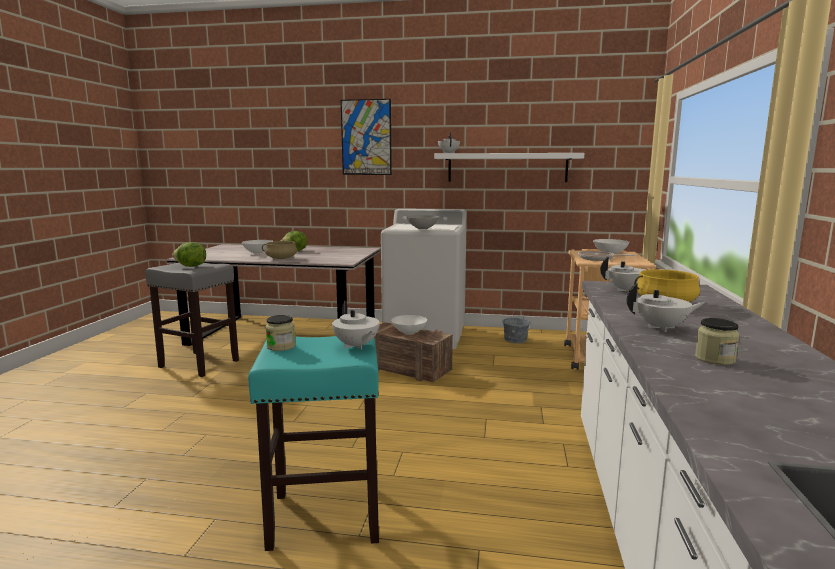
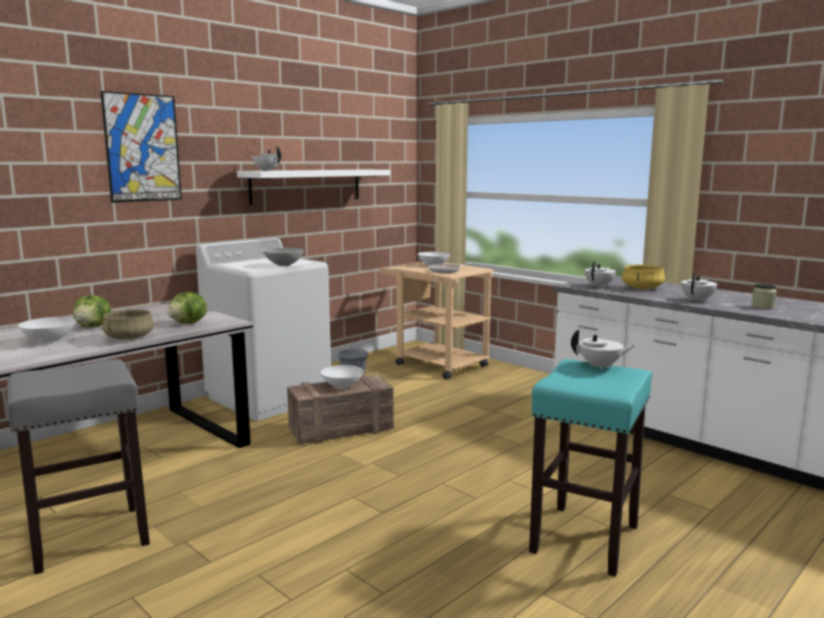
camera: 55 degrees left, 0 degrees up
lettuce [172,242,206,267] -> lettuce moved to [167,292,207,323]
jar [266,315,296,351] -> none

